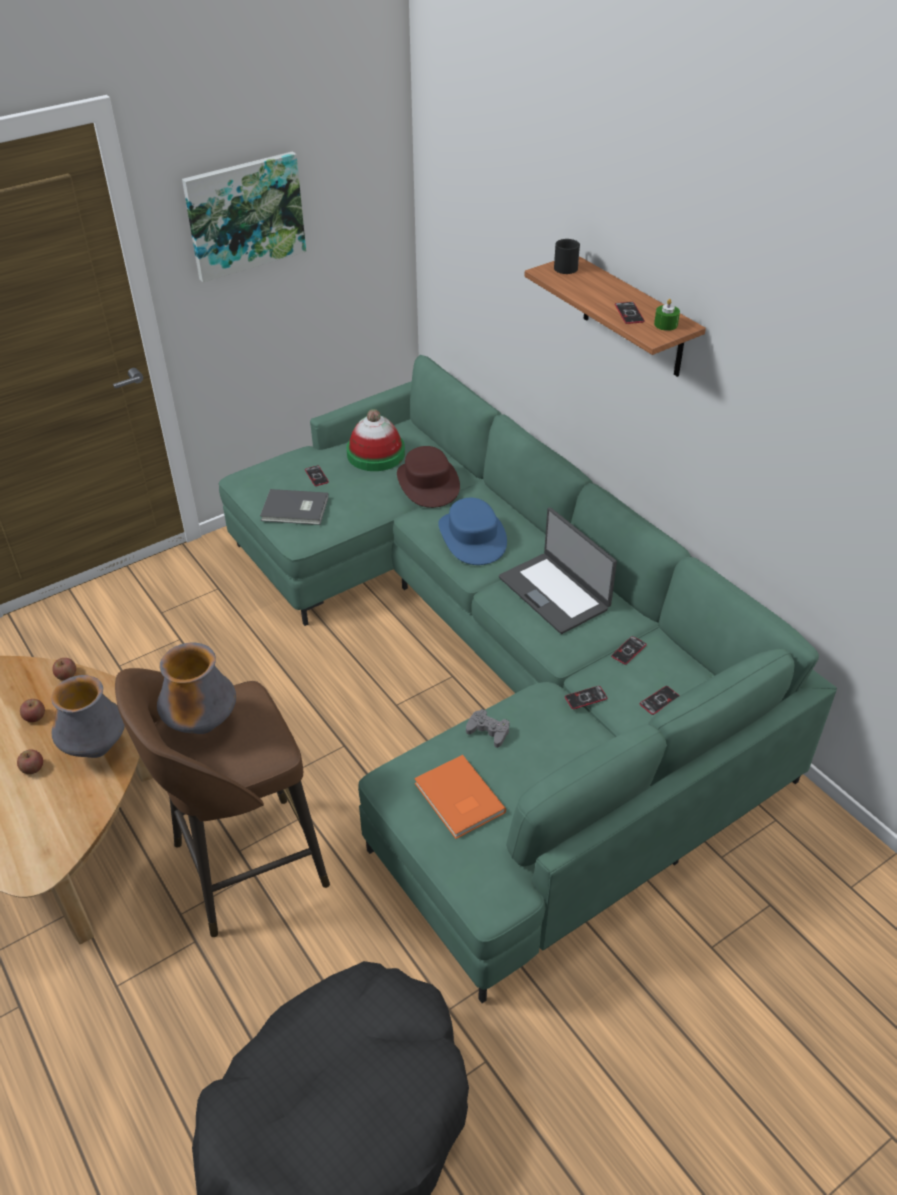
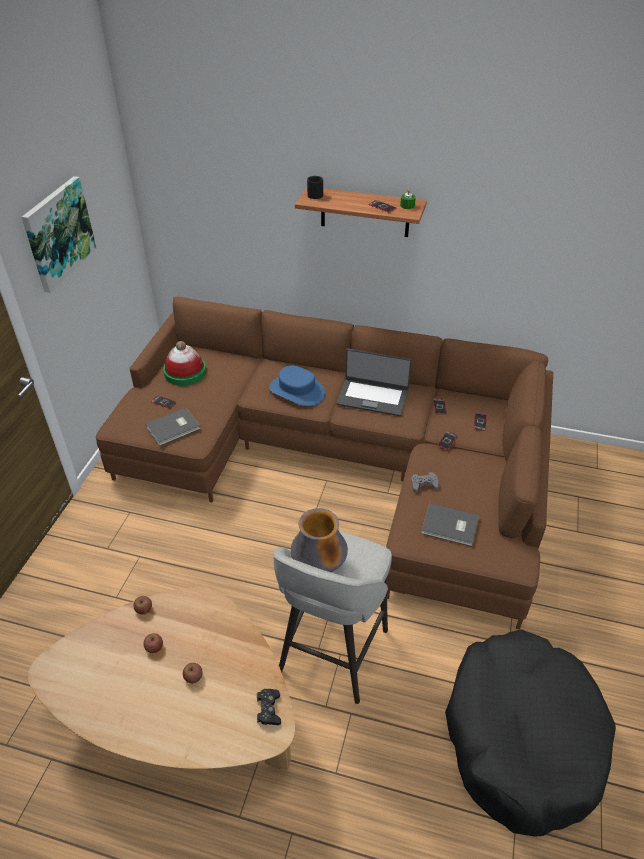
camera: 40 degrees left, 0 degrees up
vase [51,675,125,758] -> none
brown stool [115,668,330,937] -> grey stool [273,531,392,704]
green sofa [219,355,837,1003] -> brown sofa [96,297,553,630]
brown hat [397,446,460,508] -> none
orange book [414,755,506,839] -> grey book [421,503,479,546]
none -> black game controller [257,689,281,725]

